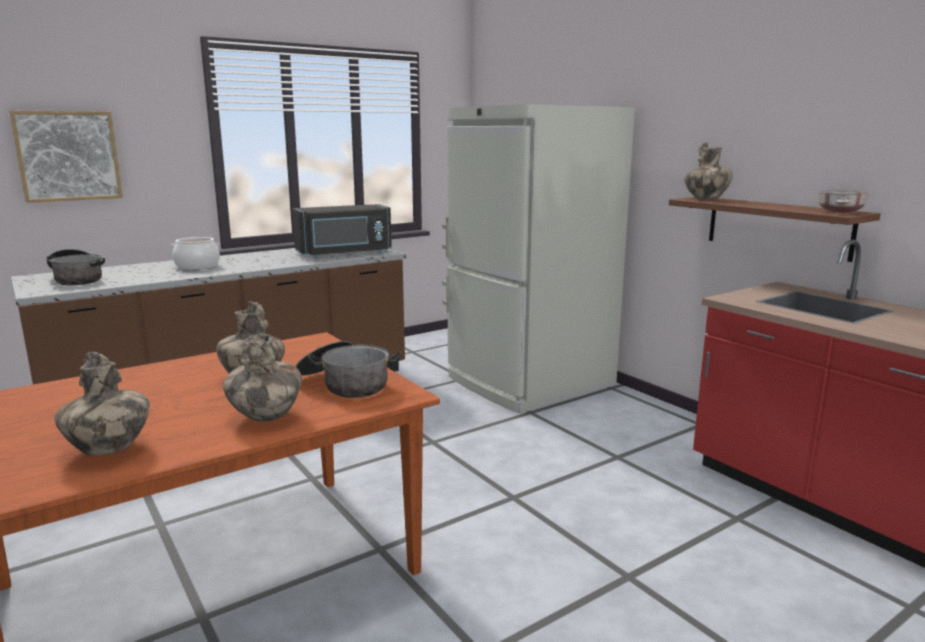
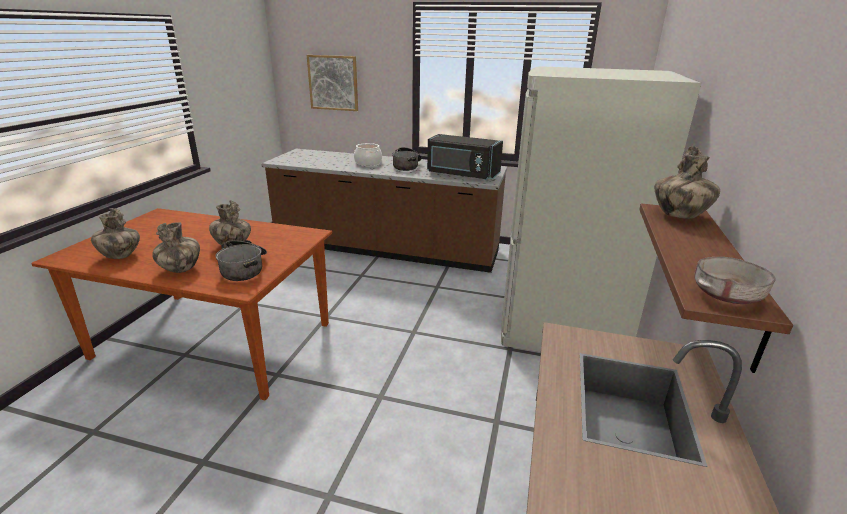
camera: 50 degrees right, 10 degrees up
cooking pot [47,249,105,285] -> cooking pot moved to [392,147,422,171]

